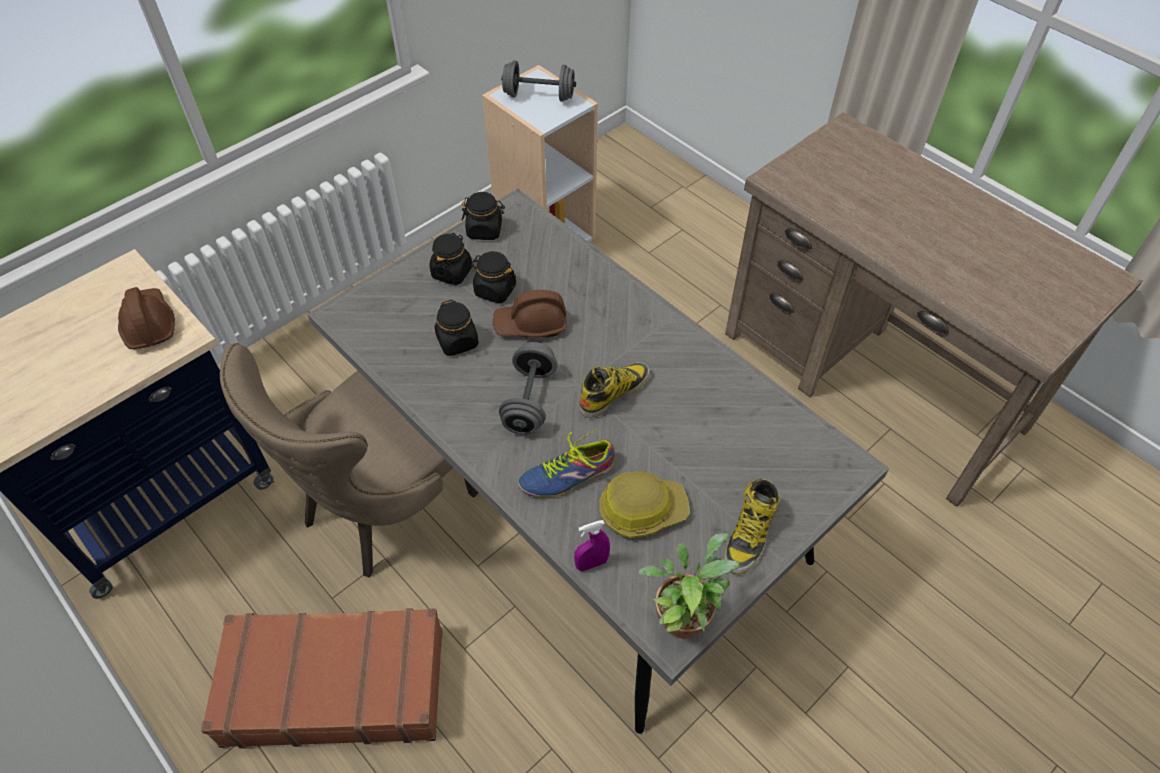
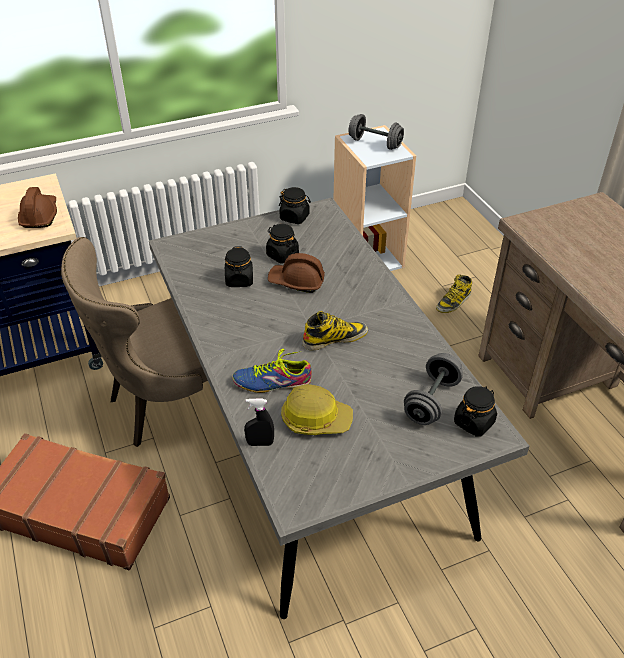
camera: 20 degrees right, 10 degrees down
black jar [429,233,472,285] -> black jar moved to [454,386,497,437]
grey dumbbell [499,342,557,435] -> grey dumbbell moved to [404,353,463,425]
purple spray bottle [574,520,610,571] -> black spray bottle [244,399,274,446]
potted plant [638,533,739,638] -> none
boot [723,479,780,574] -> boot moved to [436,274,472,313]

